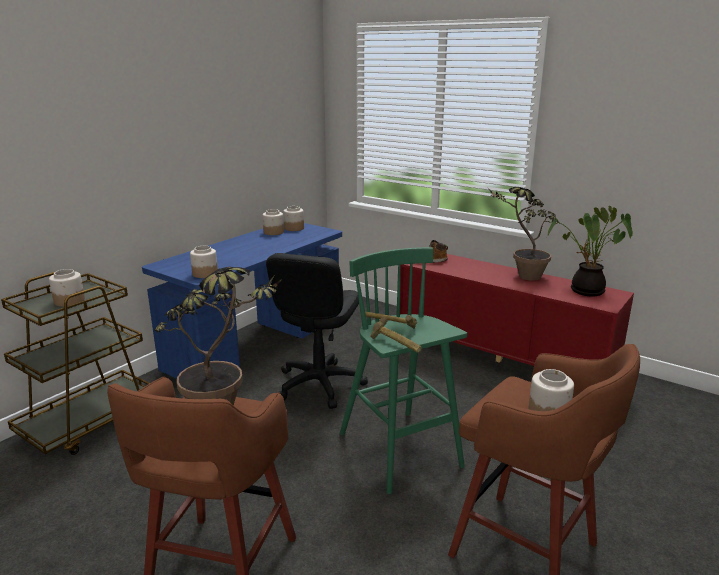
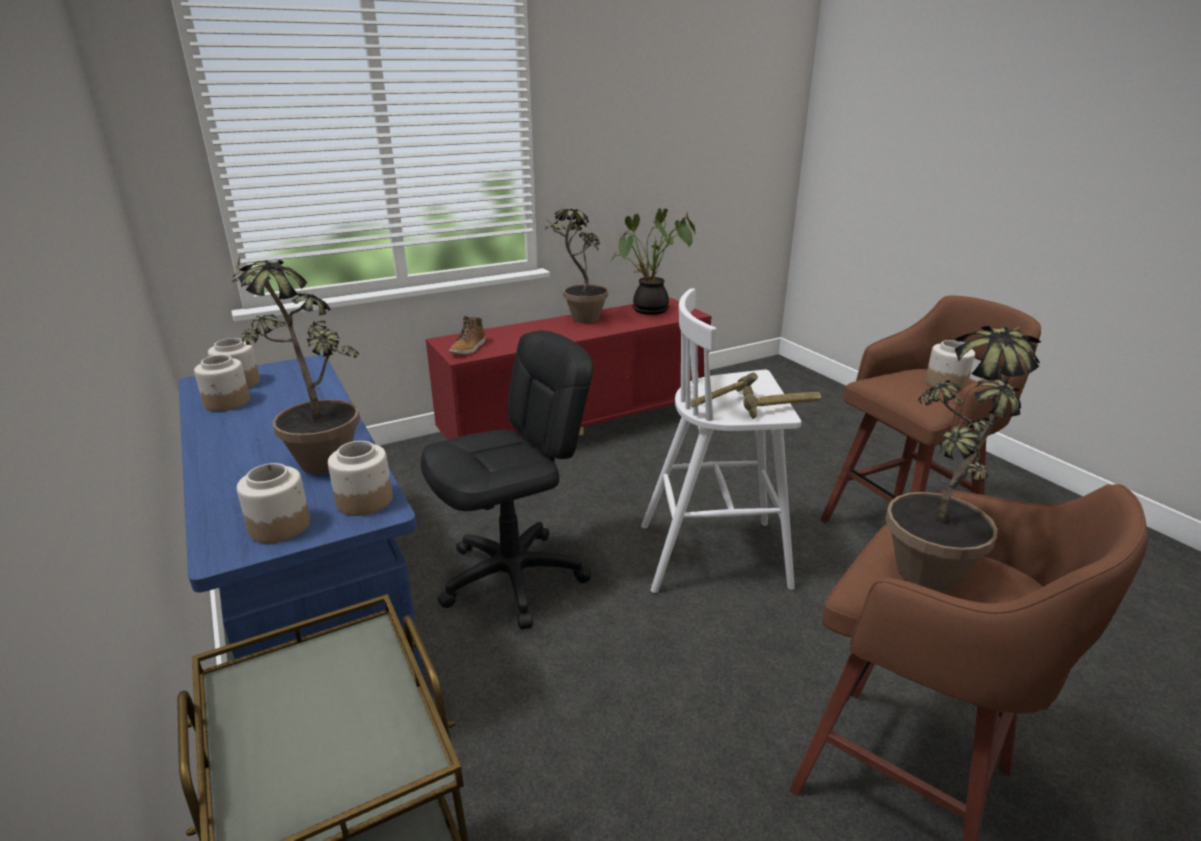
camera: 65 degrees left, 5 degrees up
jar [49,269,85,307] -> jar moved to [237,463,310,544]
black office chair [266,253,368,409] -> black office chair turned 75 degrees counterclockwise [421,330,593,630]
green stool [340,247,467,494] -> white stool [641,288,801,593]
none -> potted plant [232,252,360,474]

